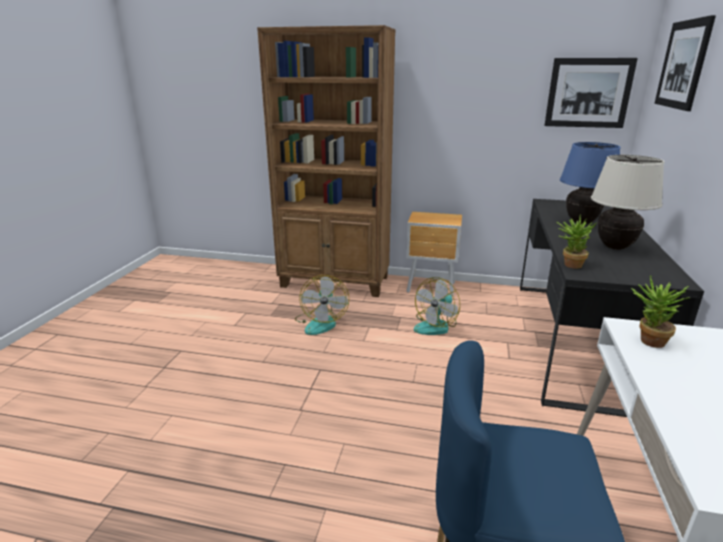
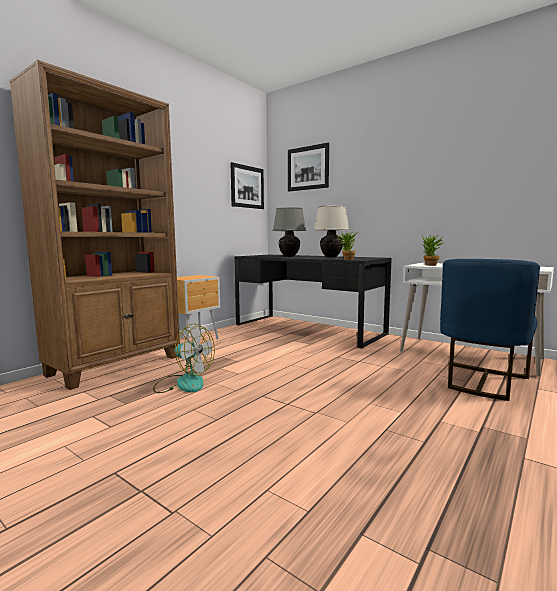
camera: 65 degrees left, 15 degrees down
fan [414,277,460,335] -> none
blue table lamp [560,142,620,224] -> grey table lamp [273,207,306,257]

